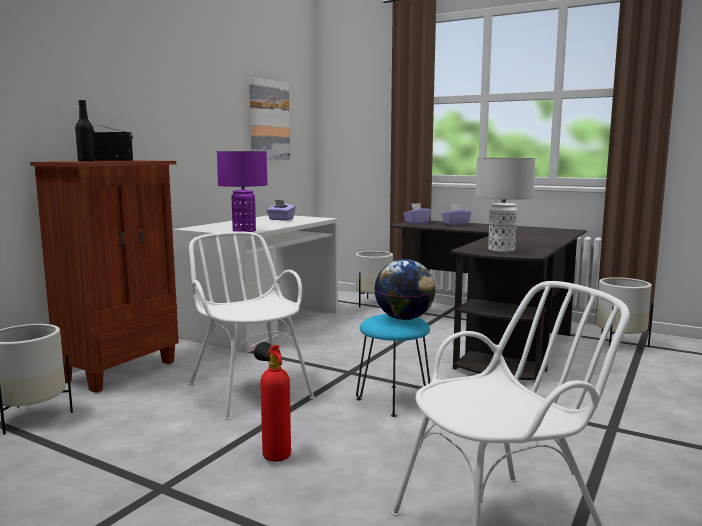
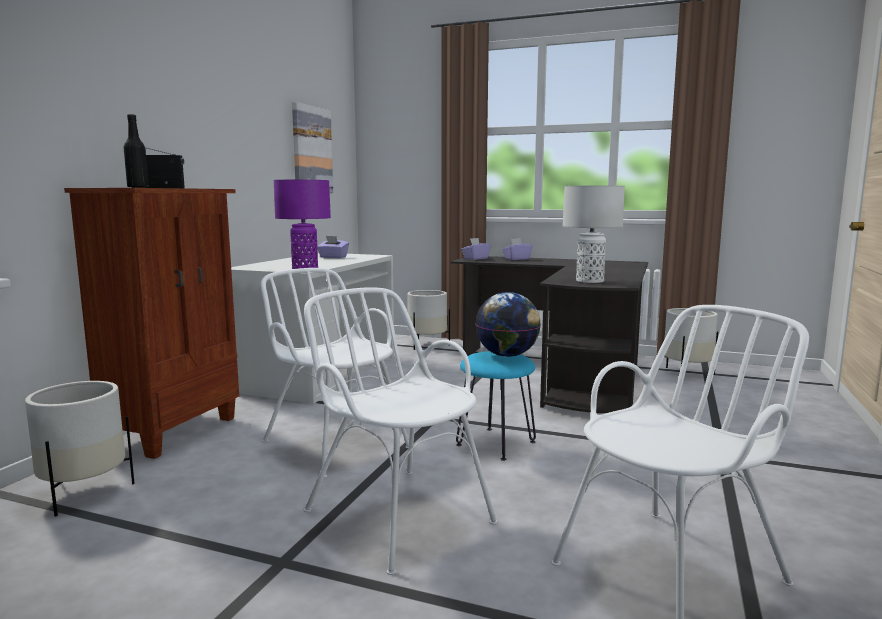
camera: 10 degrees left, 0 degrees up
fire extinguisher [254,342,291,462] -> white chair [304,287,498,575]

